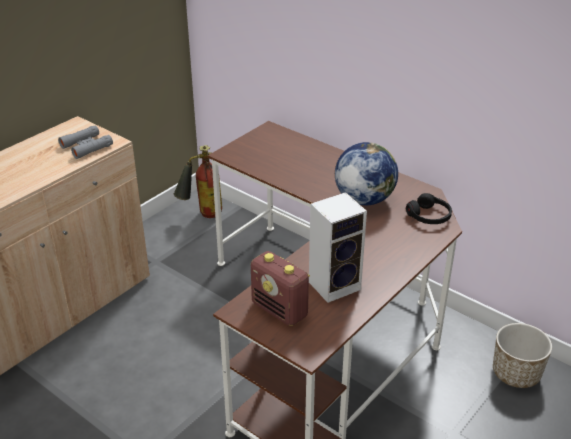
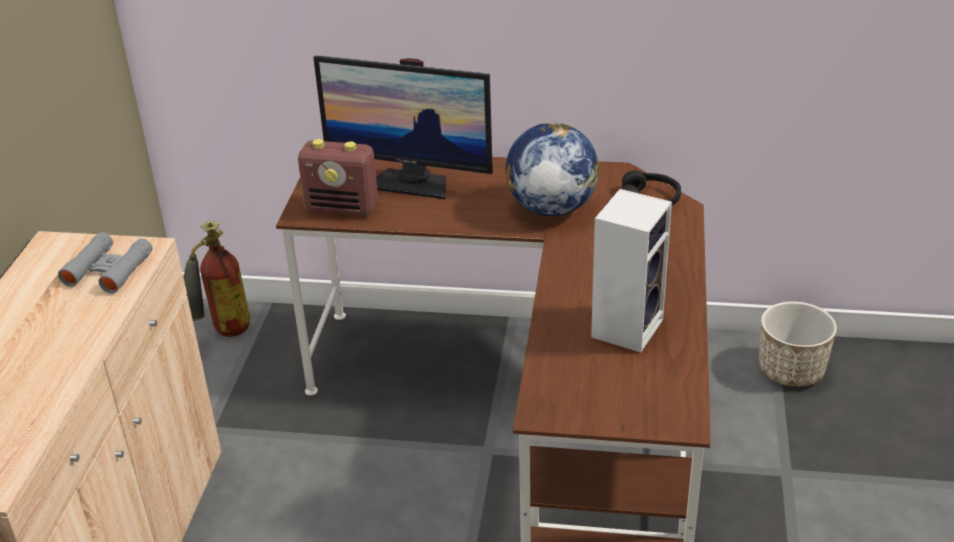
camera: 30 degrees left, 0 degrees up
radio [251,251,310,326] -> radio moved to [298,139,378,217]
none -> monitor [313,56,493,199]

